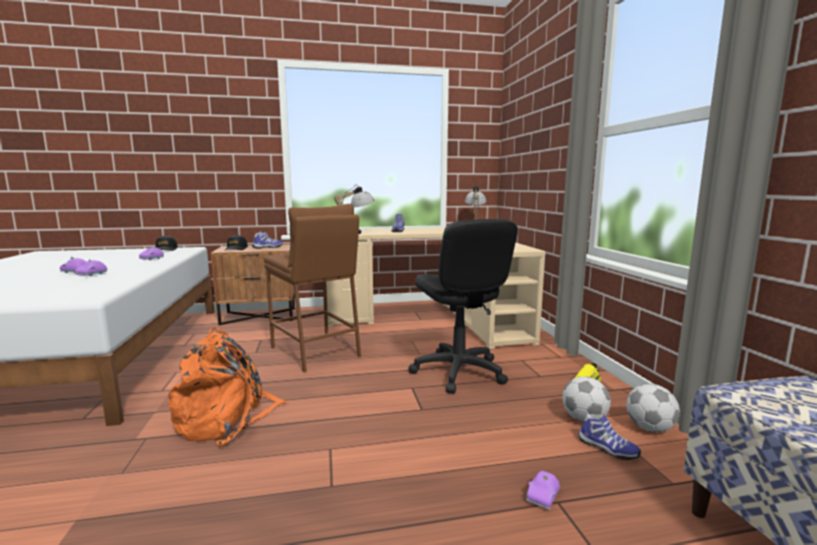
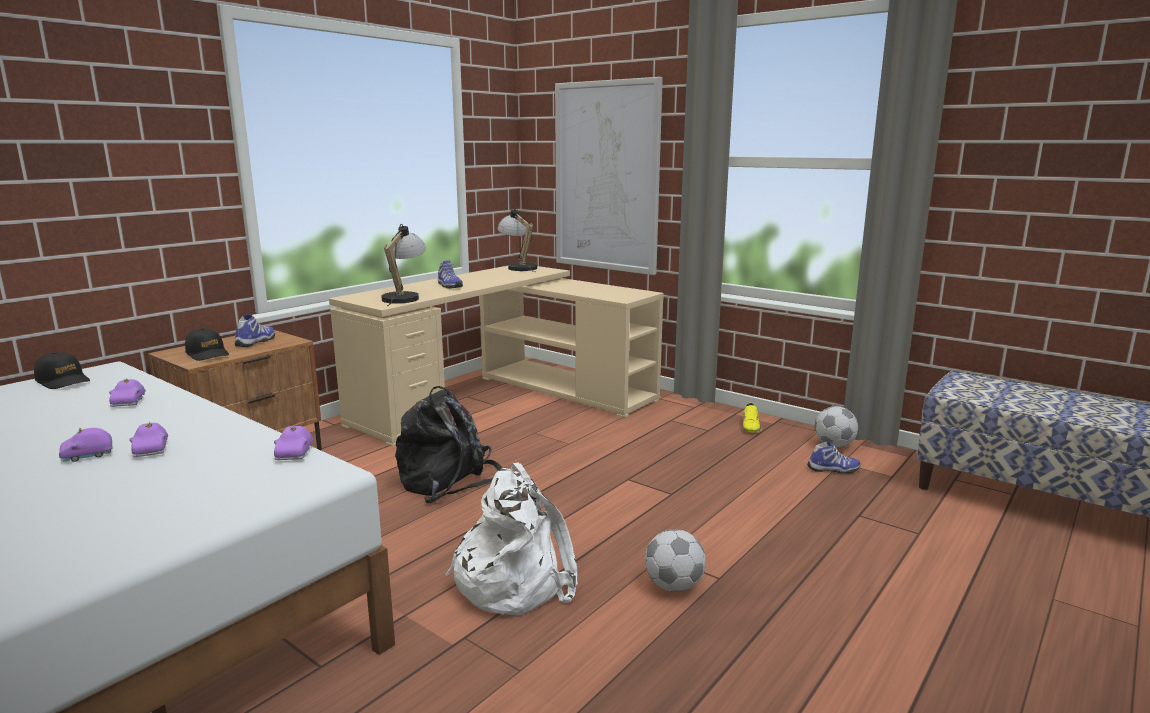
camera: 40 degrees left, 5 degrees up
orange backpack [168,327,288,447] -> white backpack [445,462,578,615]
brown stool [264,204,361,372] -> black backpack [395,386,502,503]
black office chair [409,219,518,394] -> none
purple toy car [526,471,560,510] -> purple toy car moved to [274,426,313,460]
football [562,376,611,422] -> football moved to [645,529,706,592]
none -> picture [555,77,663,275]

